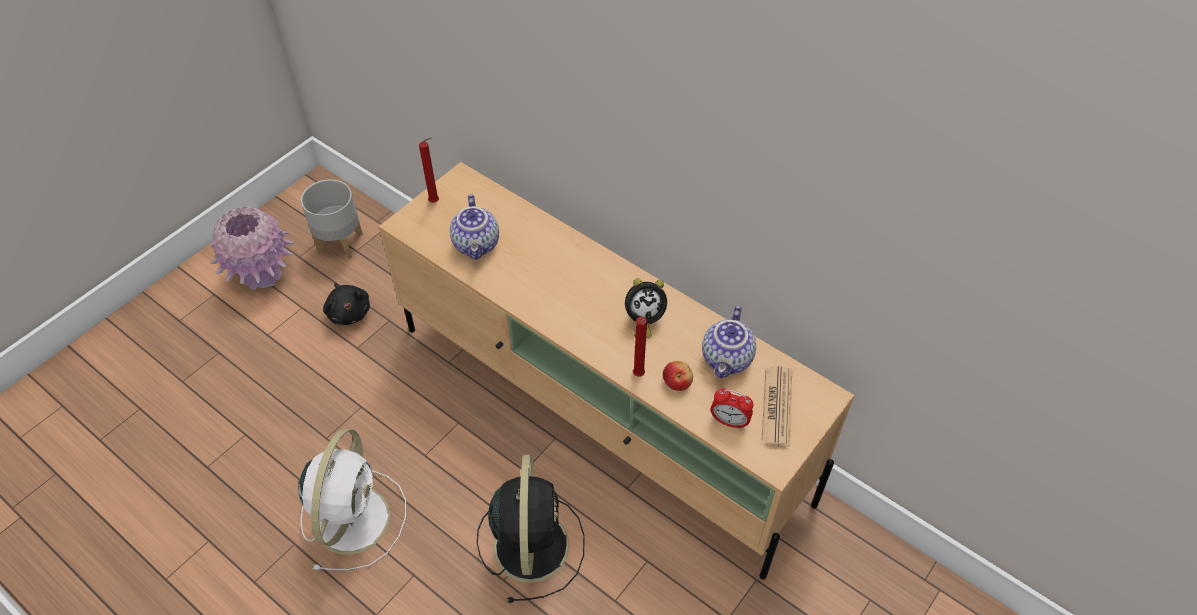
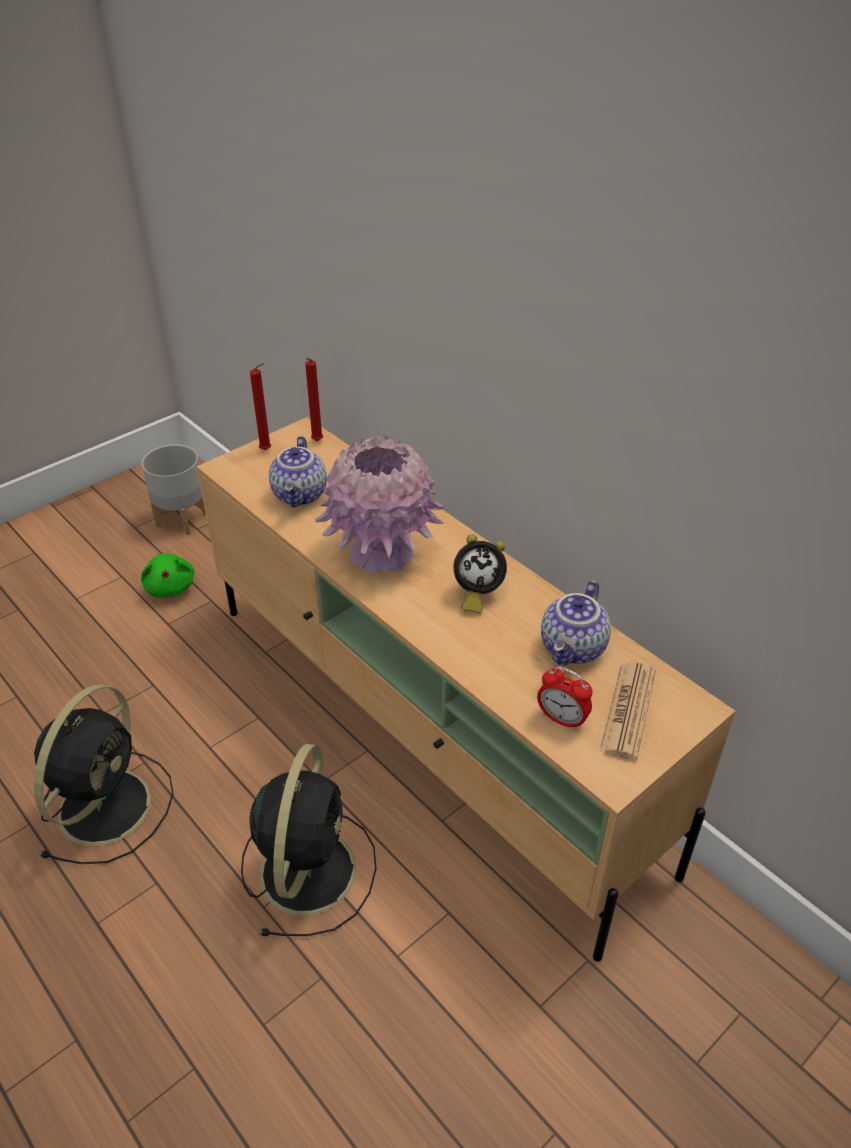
camera: 10 degrees right, 10 degrees down
pink vase [210,206,295,290] -> pink vase moved to [315,435,444,574]
white fan [298,429,406,571] -> black fan [34,685,174,864]
black plush toy [323,283,370,325] -> green plush toy [141,553,194,598]
red candle [633,317,647,377] -> red candle moved to [305,358,323,441]
apple [663,361,693,391] -> none

